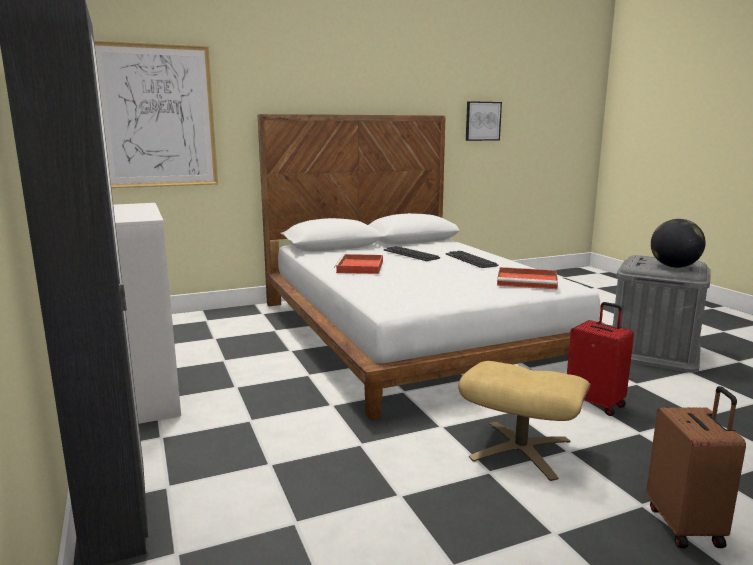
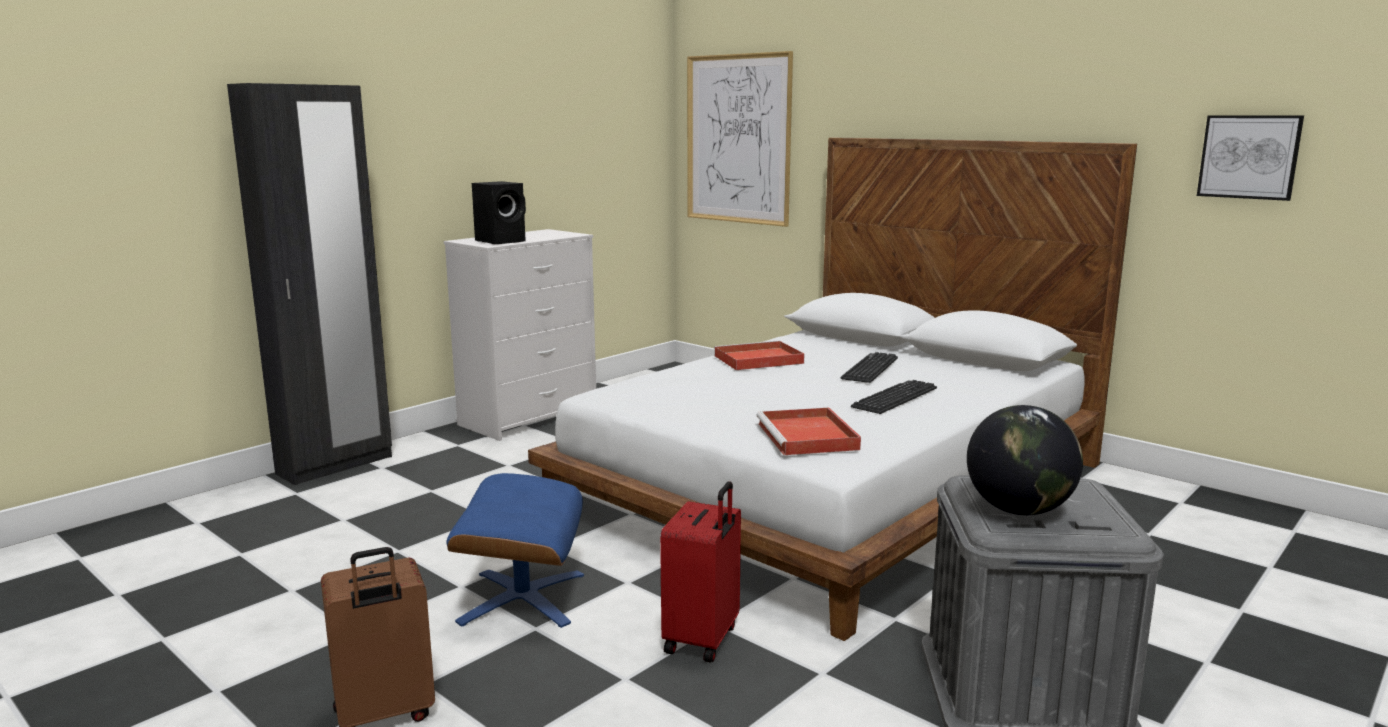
camera: 65 degrees right, 0 degrees up
beige ottoman [458,361,591,481] -> blue ottoman [446,473,584,628]
none -> black speaker [472,181,526,244]

